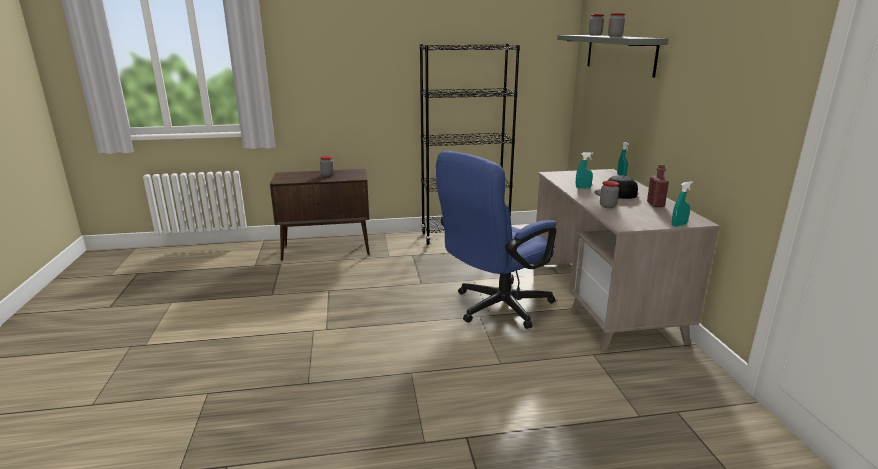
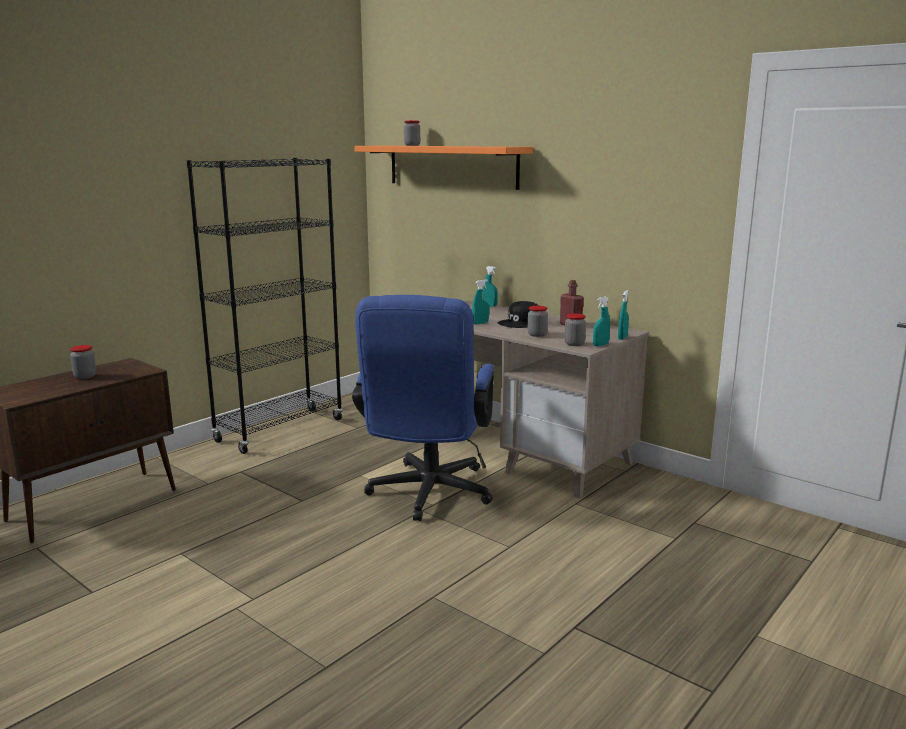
camera: 40 degrees left, 5 degrees down
grey shelf [557,35,668,77] -> orange shelf [354,146,533,190]
jar [608,13,625,37] -> jar moved to [564,313,586,346]
none -> turquoise spray bottle [593,297,610,346]

